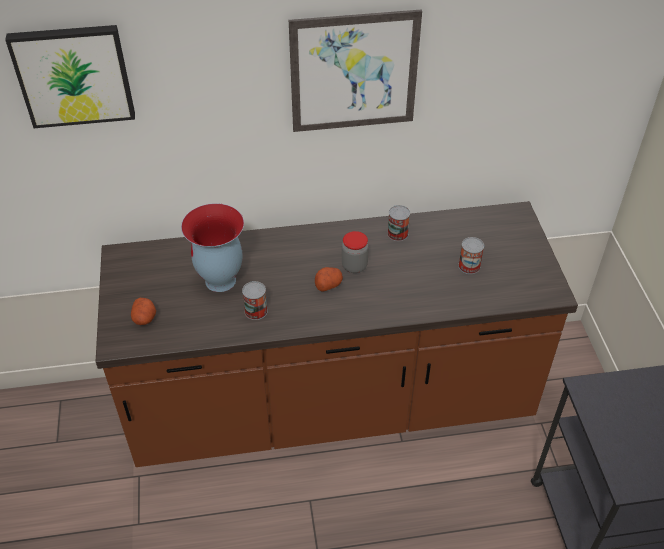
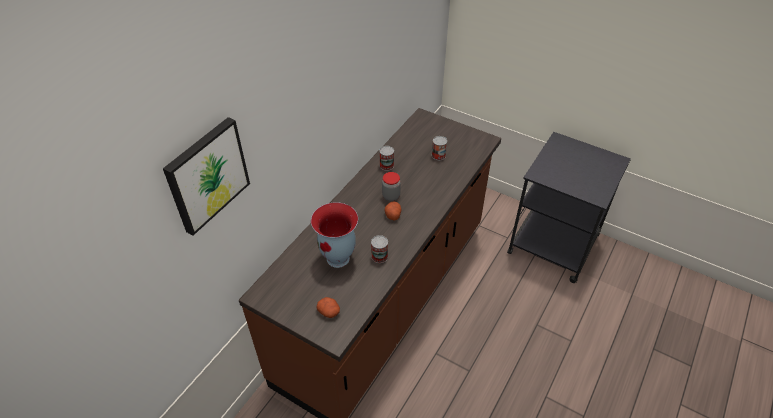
camera: 50 degrees left, 0 degrees up
picture [289,9,422,132] -> none

